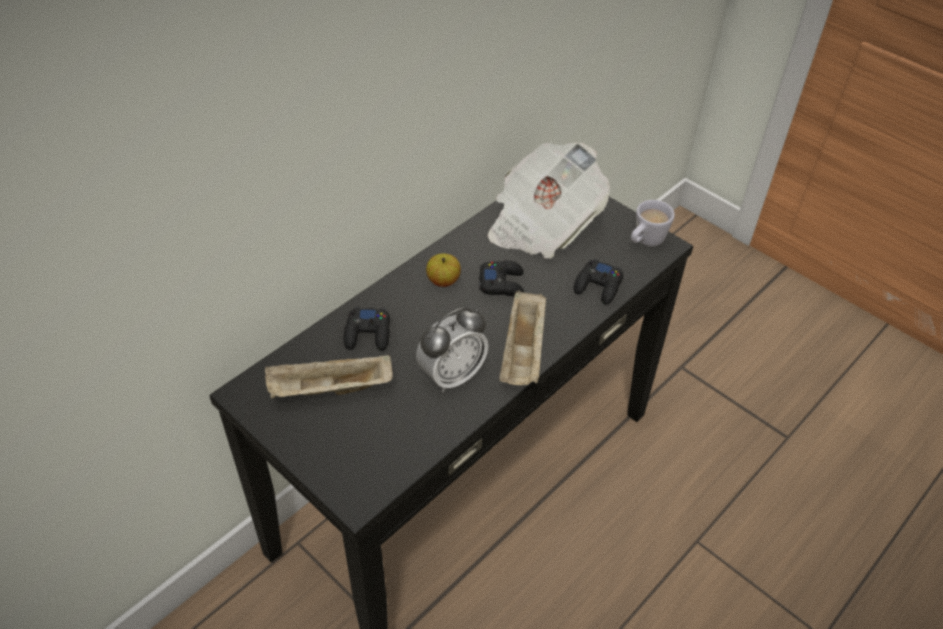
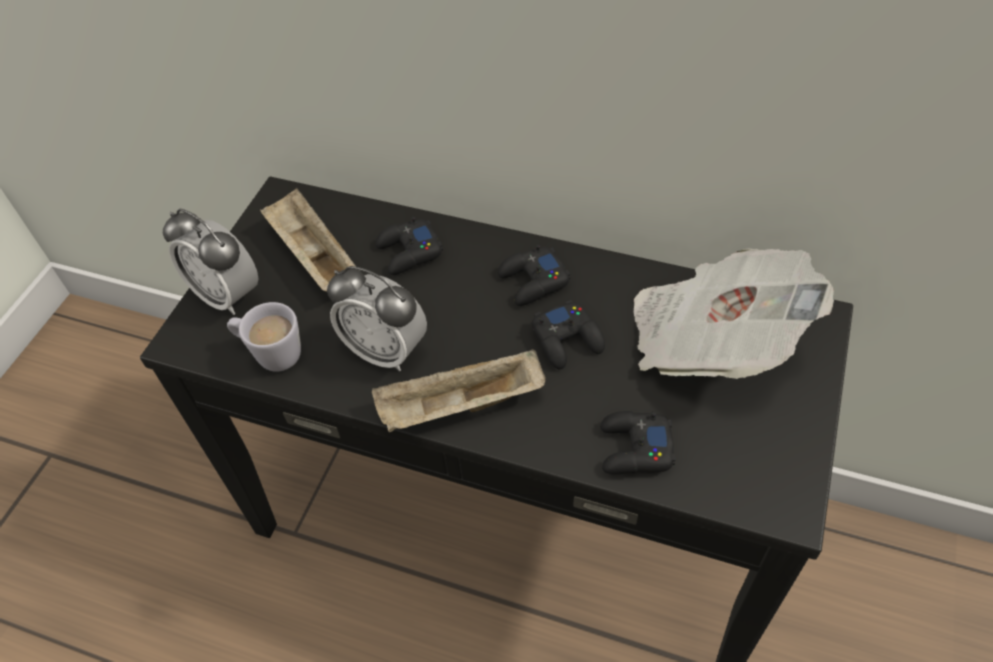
camera: 70 degrees right, 5 degrees up
apple [426,253,461,287] -> black game controller [498,244,570,306]
white mug [631,200,675,247] -> white mug moved to [227,302,301,372]
none -> alarm clock [163,209,258,315]

